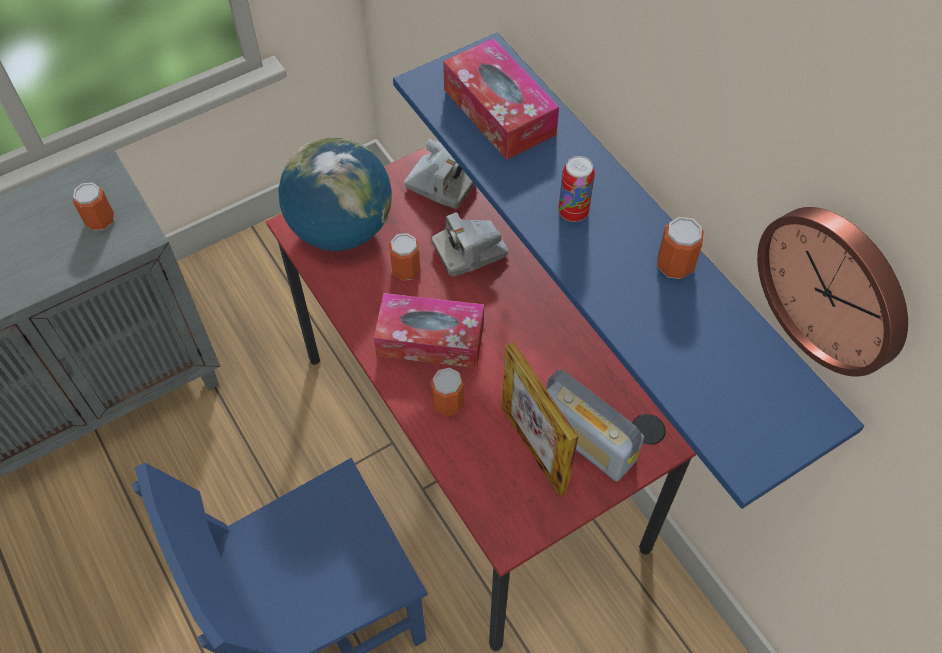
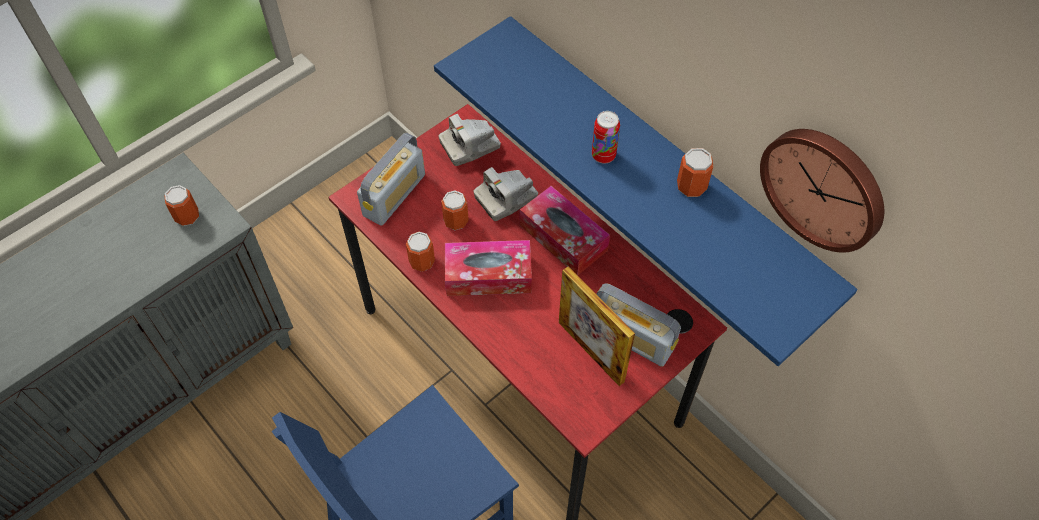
camera: 10 degrees left, 0 degrees up
globe [278,137,392,251] -> radio [357,133,425,226]
camera [404,139,475,209] -> camera turned 135 degrees clockwise [439,114,501,166]
can [431,368,464,416] -> can moved to [406,232,435,272]
tissue box [443,38,559,160] -> tissue box moved to [520,186,610,275]

